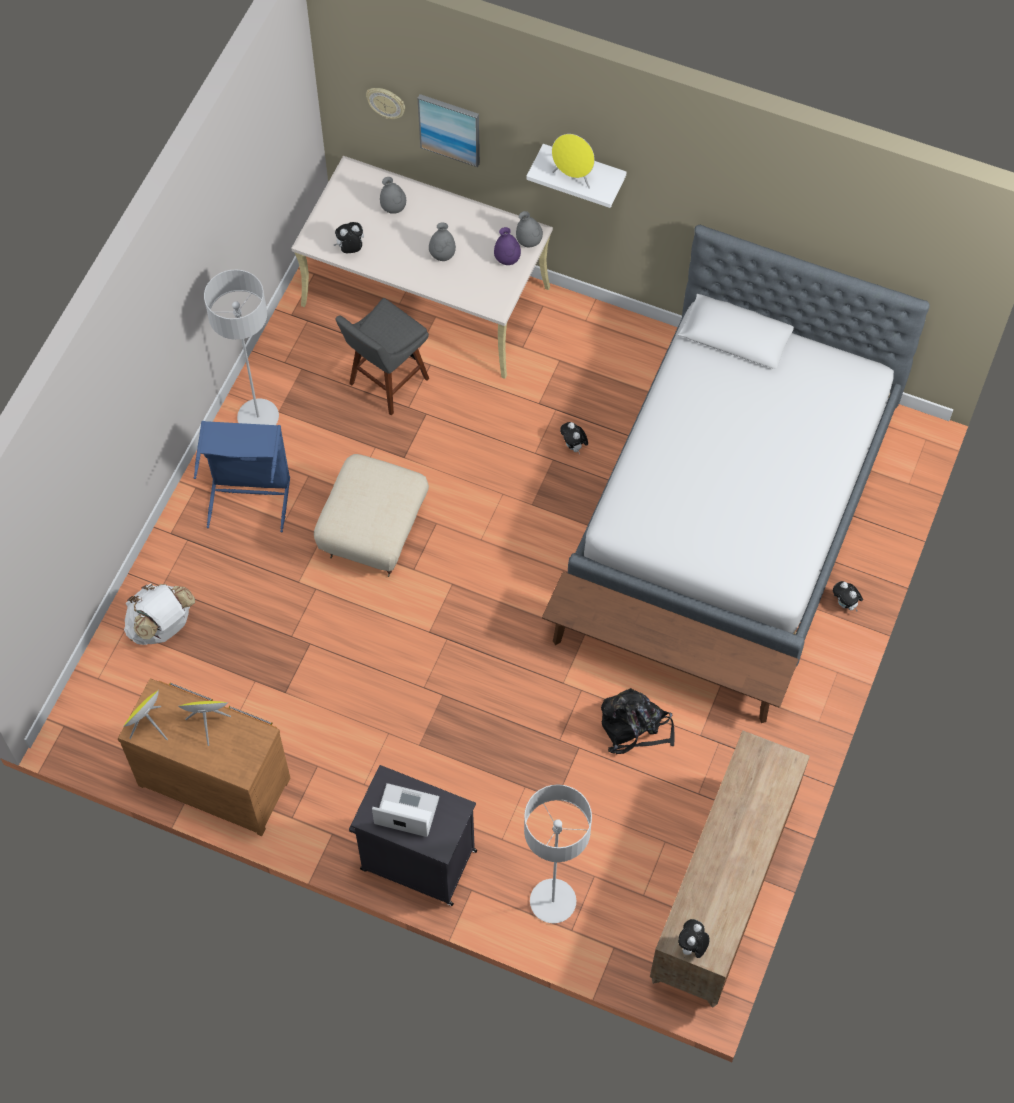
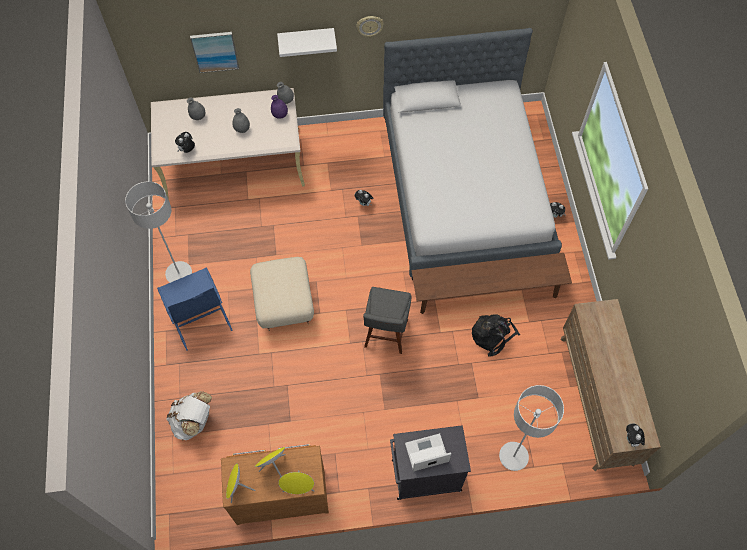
camera: 30 degrees left, 0 degrees up
grey stool [336,298,429,416] -> grey stool moved to [363,287,412,354]
wall clock [366,88,405,119] -> wall clock moved to [356,16,384,37]
yellow speaker [552,134,595,189] -> yellow speaker moved to [278,470,314,494]

